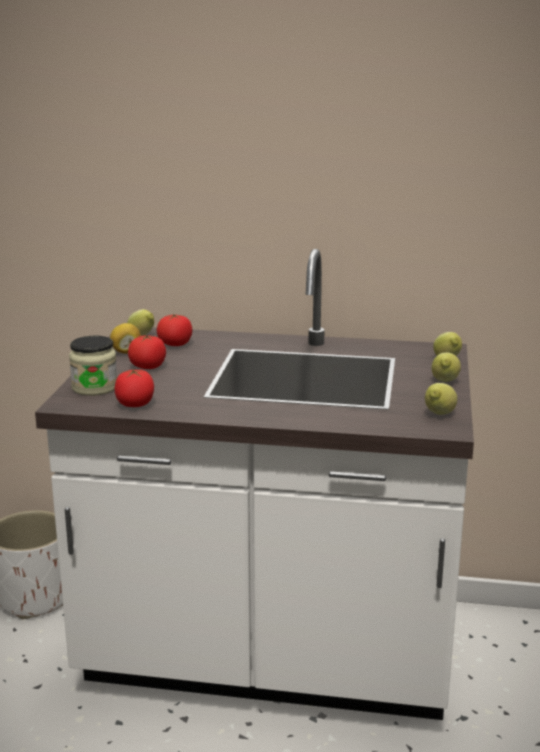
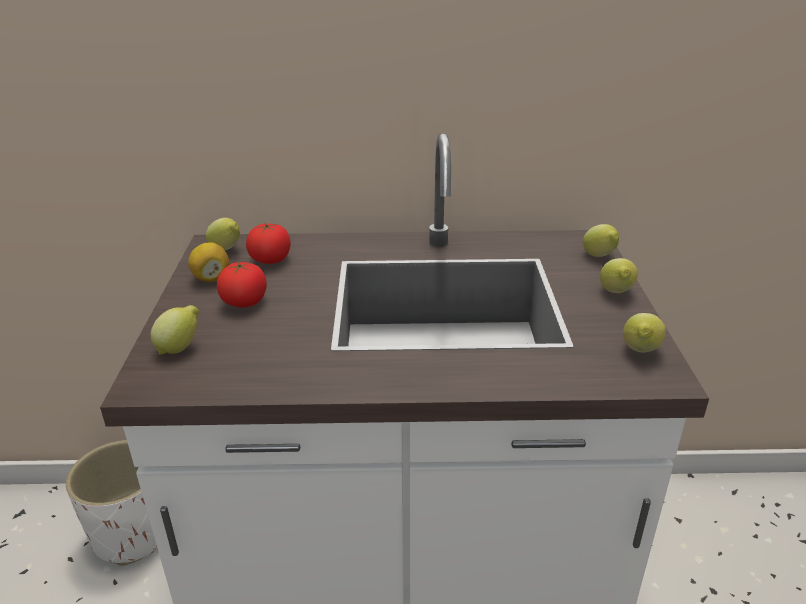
camera: 10 degrees left, 10 degrees up
jar [69,336,117,396] -> lemon [150,305,199,355]
tomato [115,369,154,407] -> none

